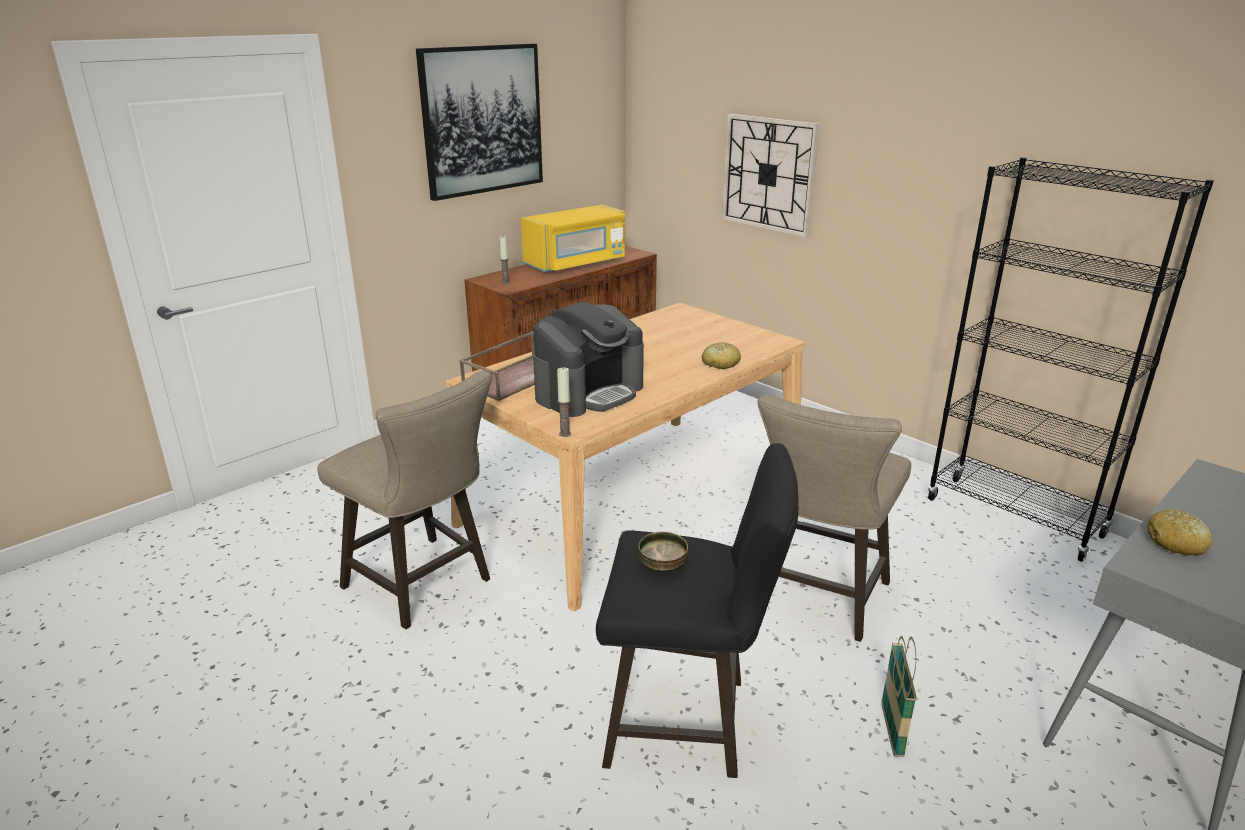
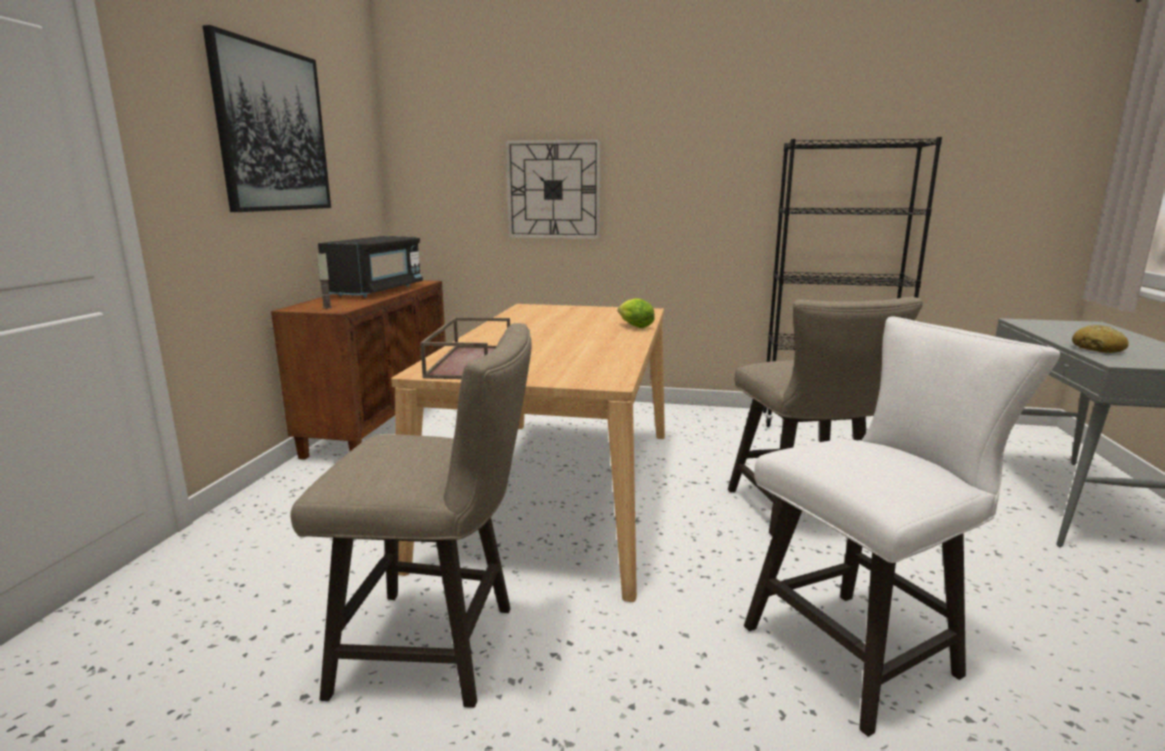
camera: 35 degrees left, 10 degrees down
yellow microwave [521,205,625,272] -> black microwave [318,236,423,297]
coffee machine [533,302,644,417] -> none
candle [557,367,571,437] -> none
black stool [596,443,798,778] -> white stool [744,316,1060,737]
bowl [638,532,688,571] -> none
bread [702,342,741,369] -> lettuce [618,298,655,328]
basket [881,636,917,757] -> none

